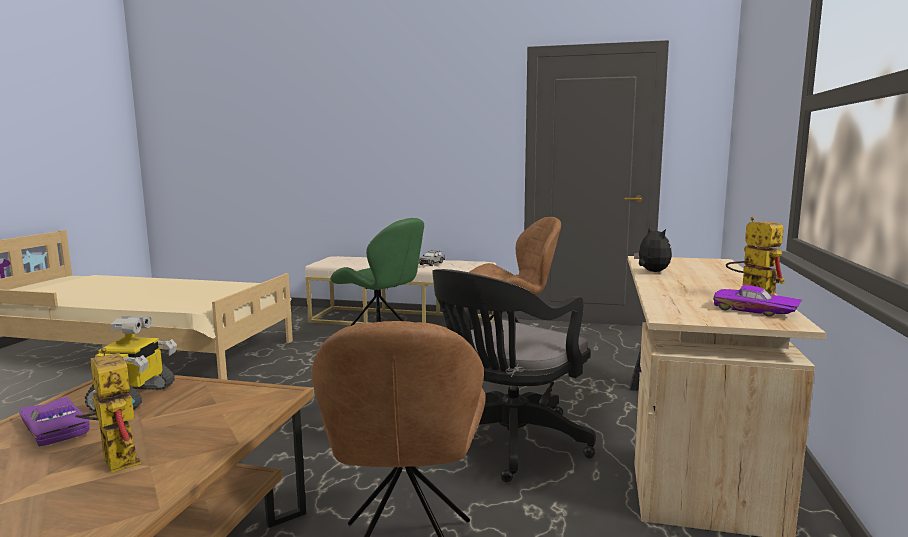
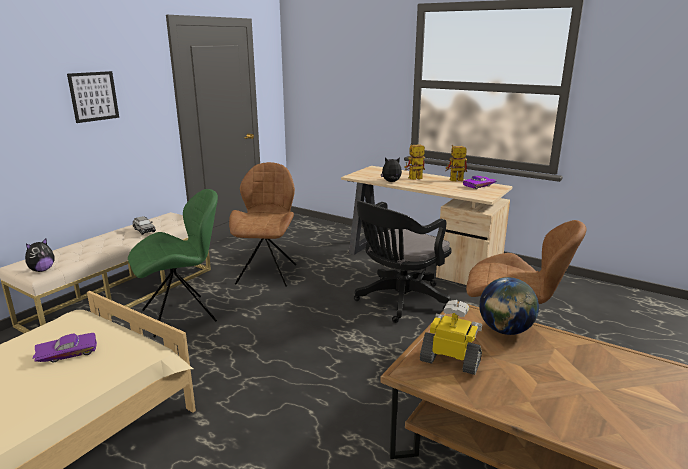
camera: 70 degrees left, 10 degrees up
purple toy car [19,397,90,447] -> purple toy car moved to [32,333,97,363]
toy robot [75,348,141,473] -> toy robot moved to [404,144,425,180]
black office chair [432,269,596,482] -> black office chair turned 75 degrees clockwise [354,201,452,323]
none -> plush toy [25,238,54,272]
none -> picture [67,71,119,123]
none -> globe [479,277,539,335]

